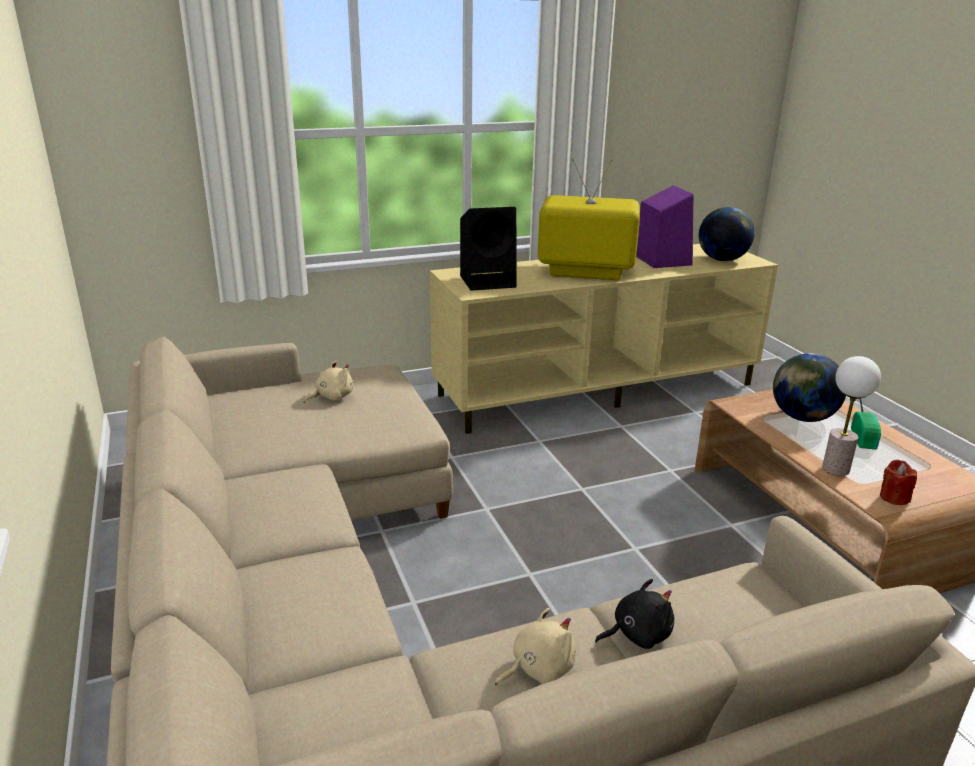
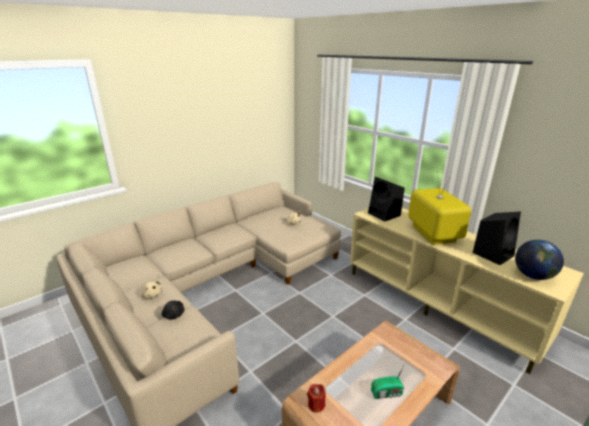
camera: 70 degrees right, 0 degrees up
purple speaker [636,185,693,268] -> black speaker [473,211,521,265]
globe [773,353,846,422] -> none
table lamp [822,356,881,476] -> none

